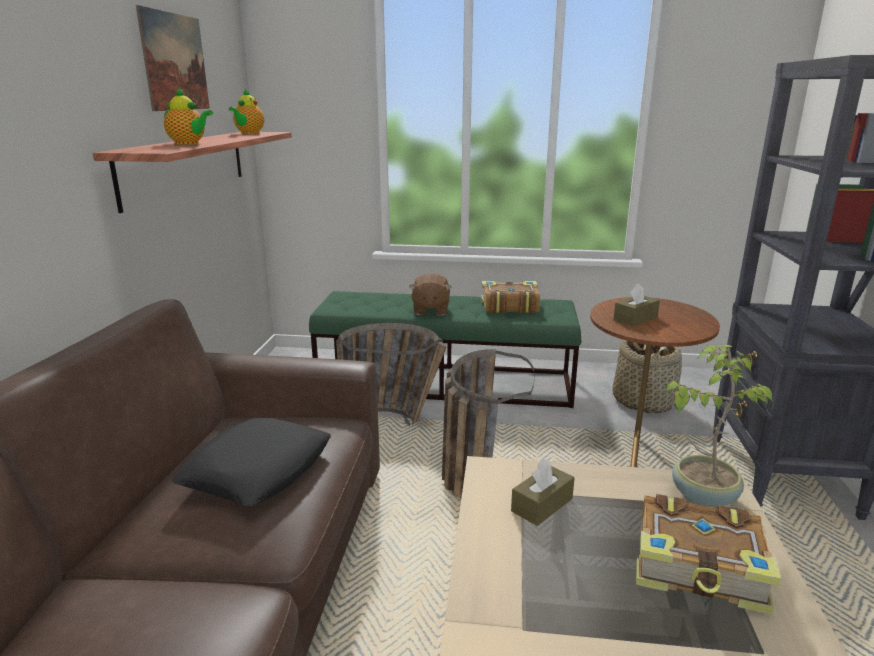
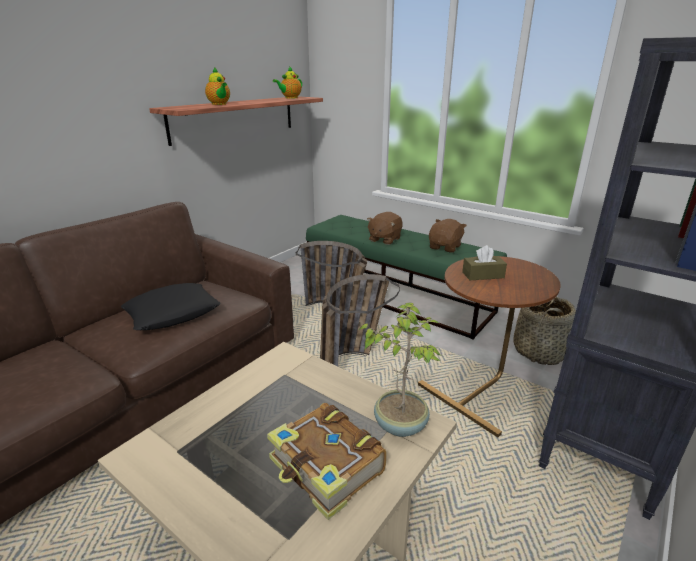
camera: 30 degrees right, 5 degrees up
picture [136,5,210,111] -> none
book [481,281,540,314] -> brown plush toy [429,219,467,253]
brown tissue box [511,459,574,526] -> none

